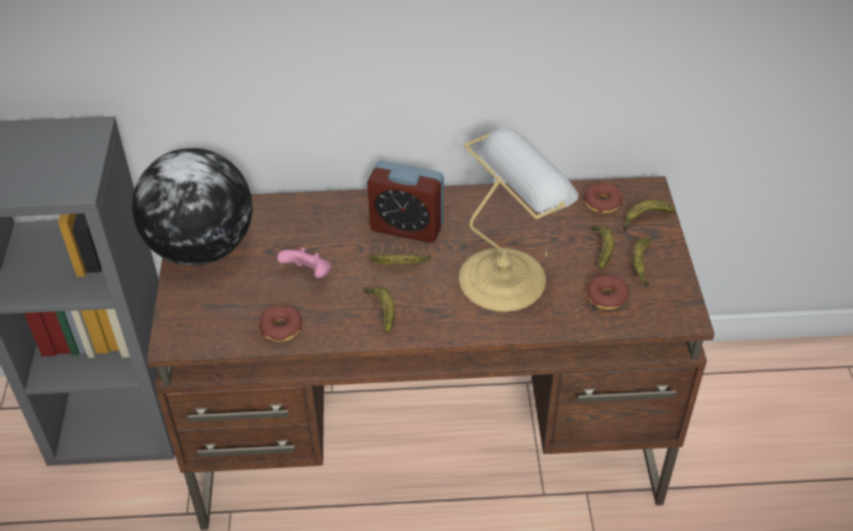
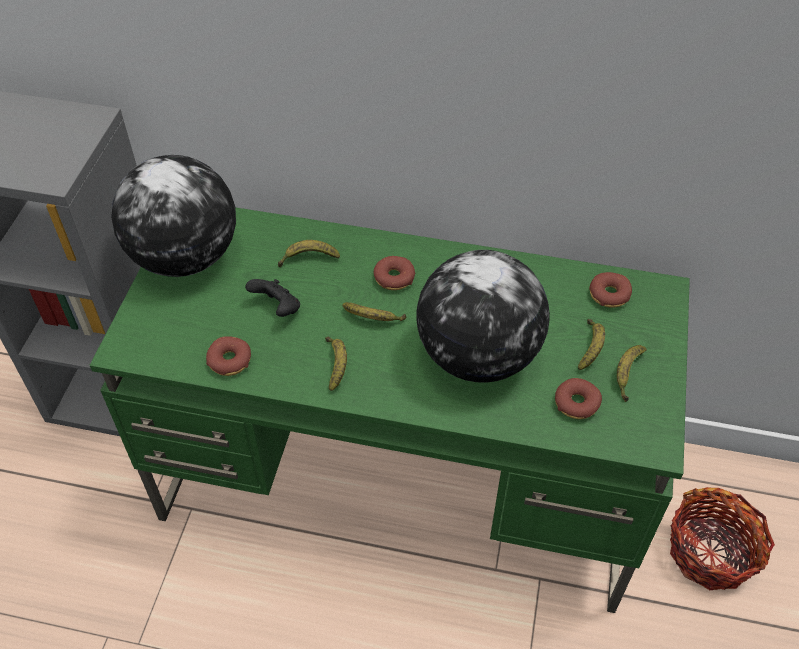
camera: 15 degrees right, 5 degrees up
brown desk [146,176,714,530] -> green desk [90,207,690,613]
pink game controller [277,247,331,278] -> black game controller [245,279,300,317]
alarm clock [367,161,444,243] -> donut [374,256,415,290]
table lamp [459,128,579,312] -> globe [417,250,550,383]
banana [623,200,675,232] -> banana moved to [278,240,340,267]
none -> basket [670,487,775,590]

